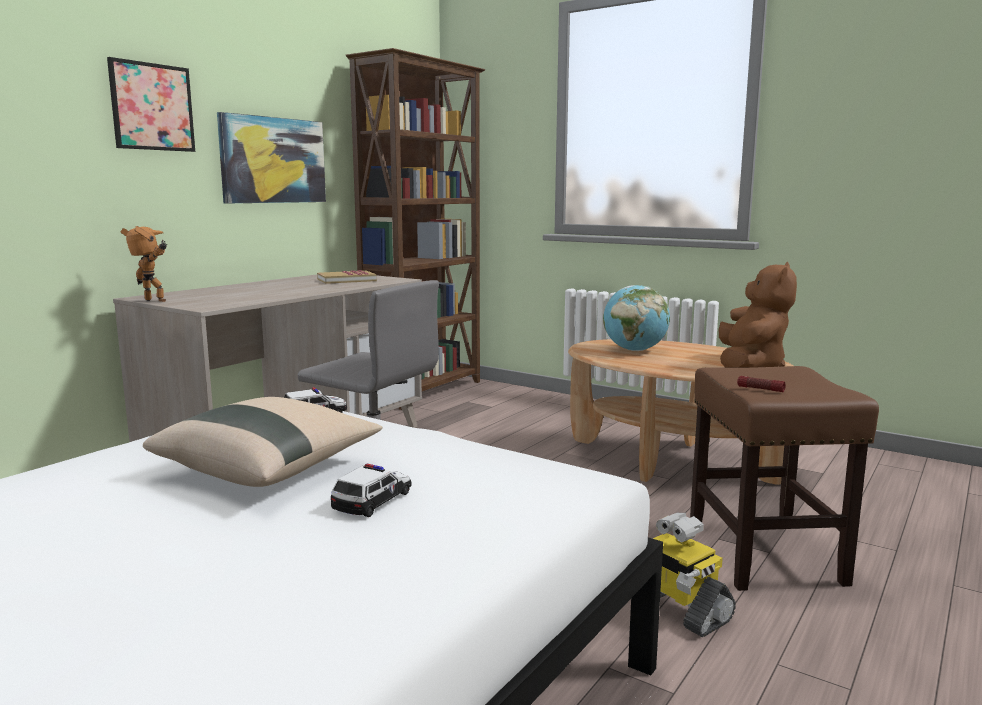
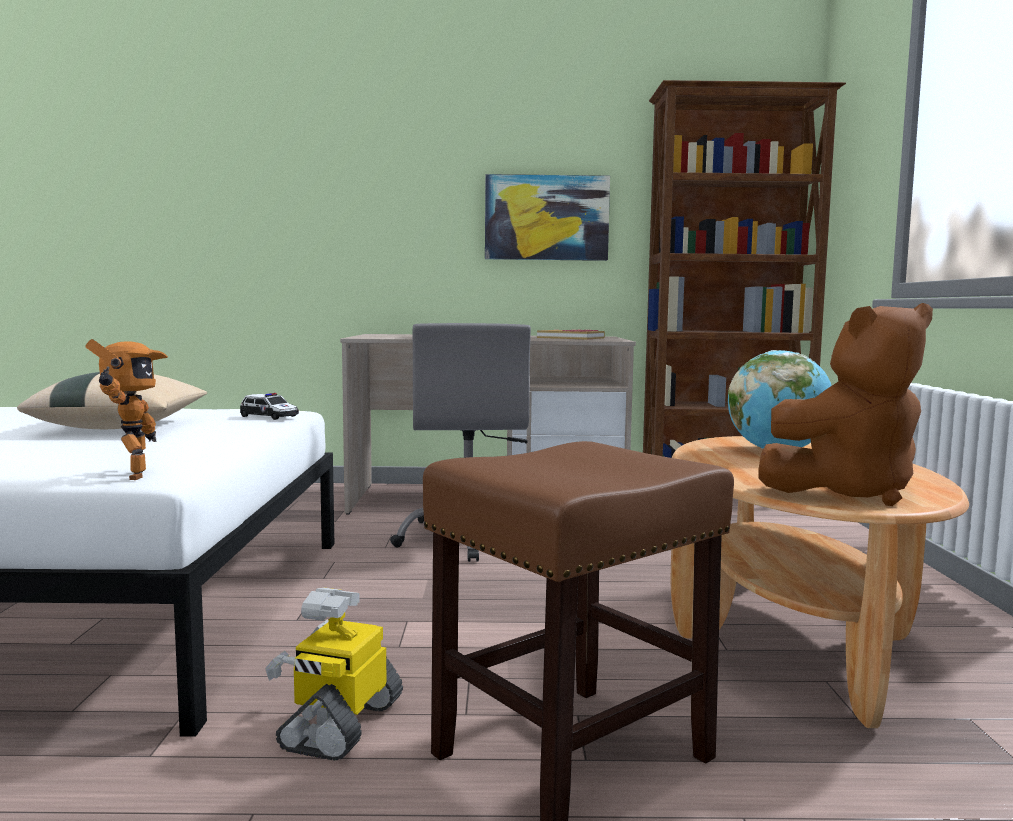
camera: 55 degrees right, 5 degrees down
picture [107,57,195,152] -> none
toy robot [121,226,167,302] -> toy robot moved to [85,339,168,480]
toy car [331,464,412,517] -> none
flashlight [737,376,786,392] -> none

